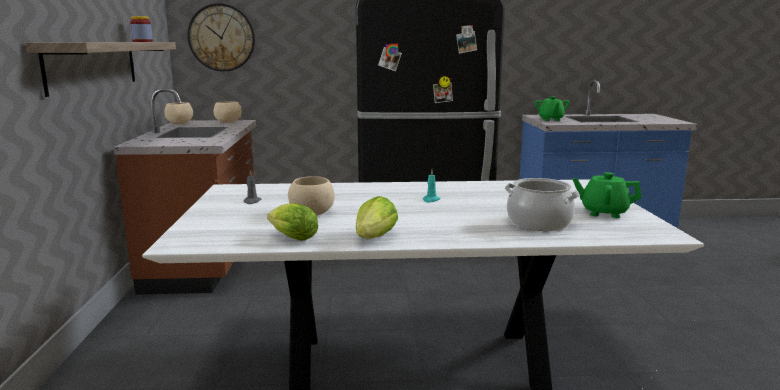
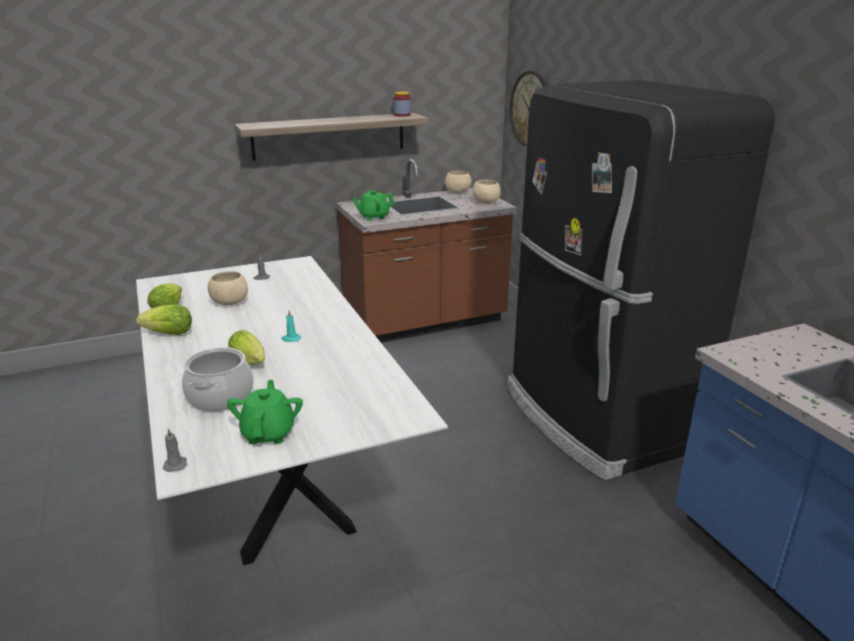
camera: 70 degrees right, 10 degrees up
green teapot [535,96,570,121] -> green teapot moved to [352,190,395,221]
none -> grey candle [163,428,187,472]
none -> lettuce [228,330,265,365]

